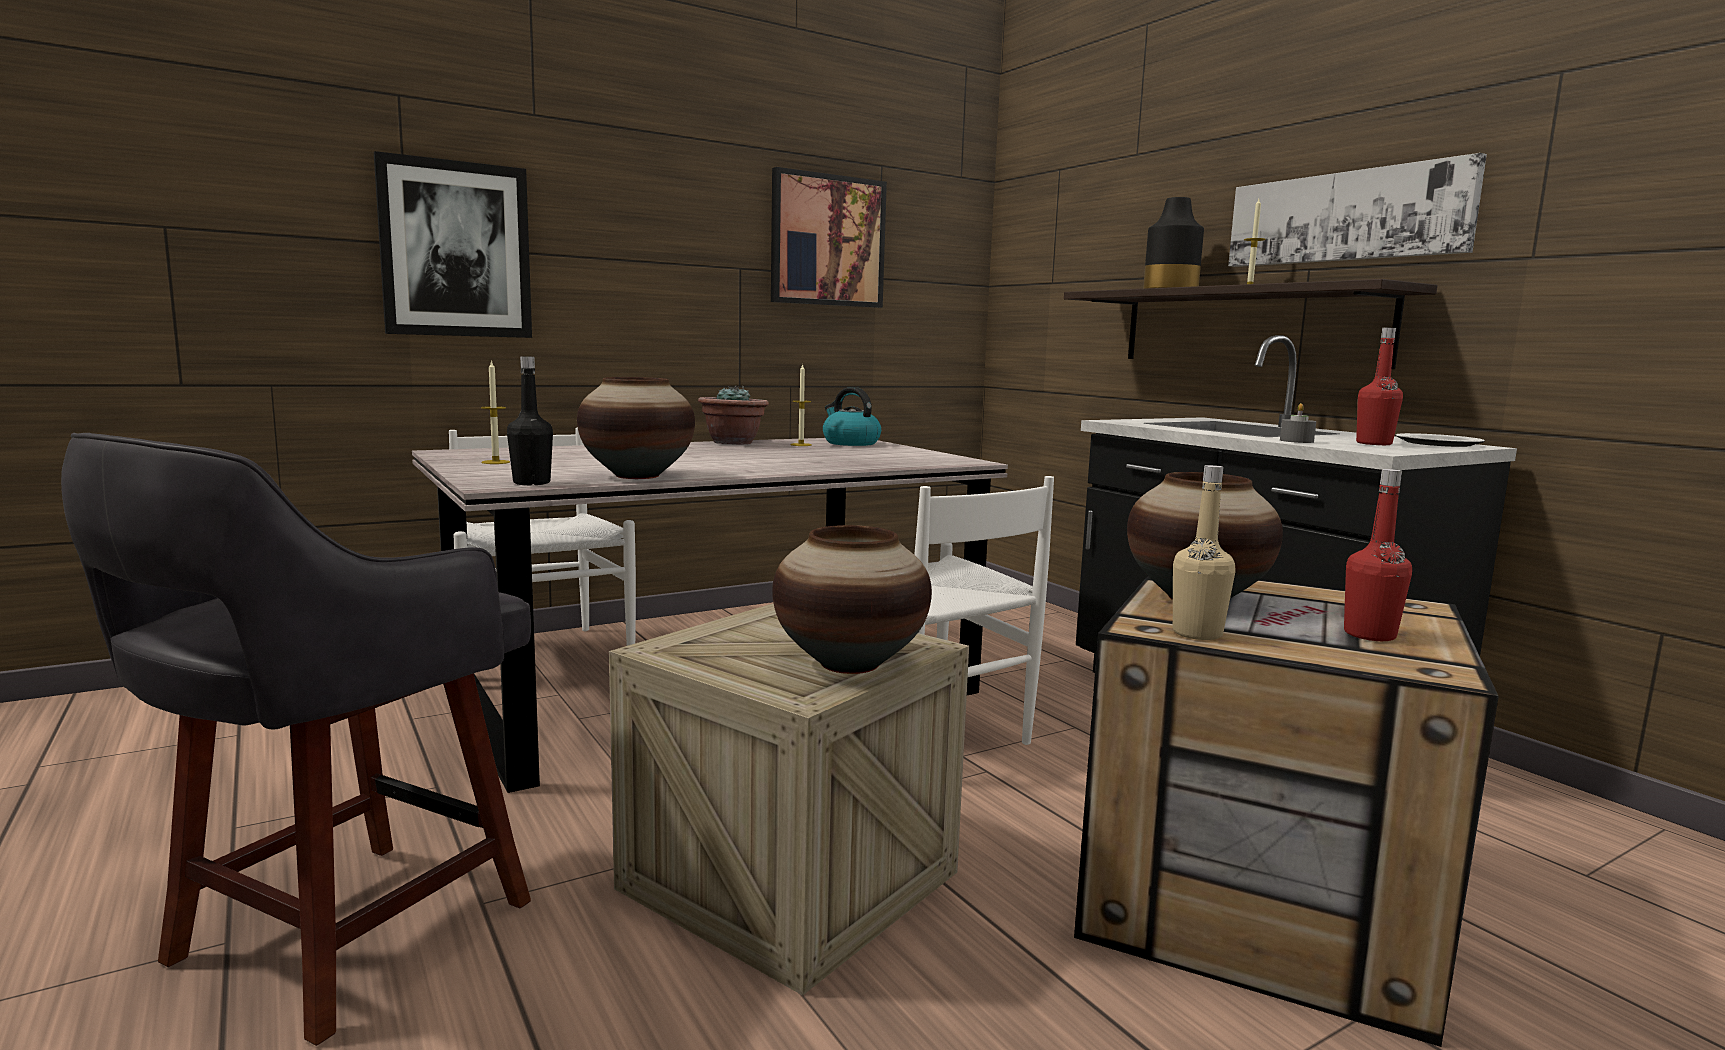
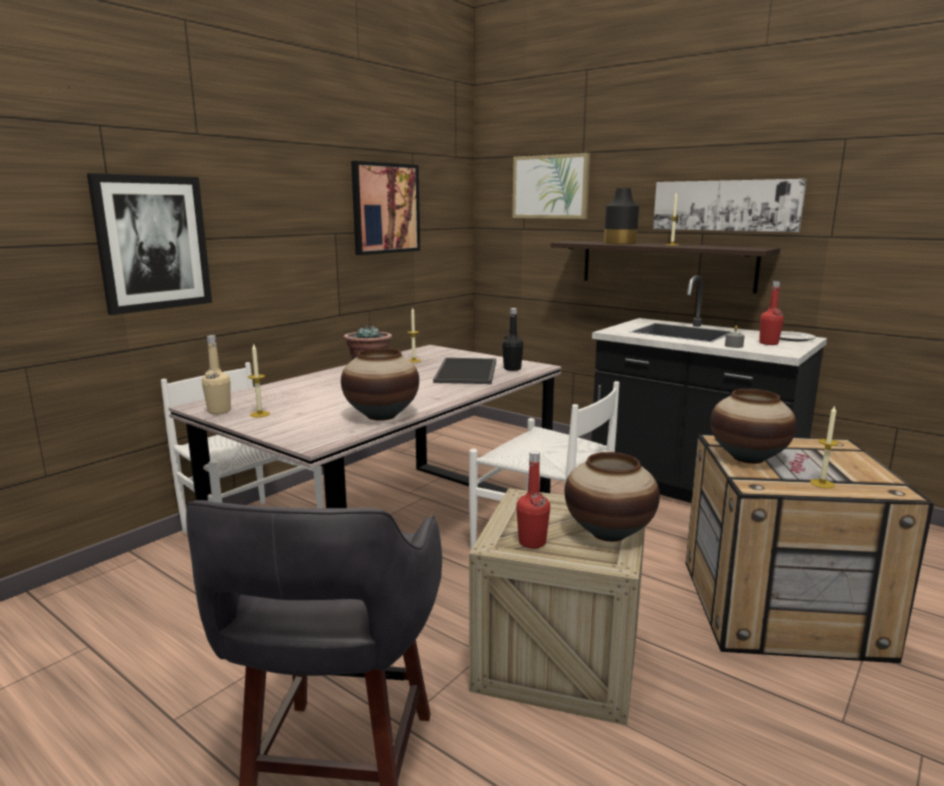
camera: 20 degrees left, 5 degrees up
black bottle [507,356,553,485] -> black bottle moved to [502,308,524,371]
kettle [823,387,881,446] -> none
beige bottle [1173,465,1236,640] -> beige bottle moved to [202,335,231,414]
red bottle [1344,469,1412,641] -> red bottle moved to [516,451,550,548]
none -> tray [433,358,496,384]
none -> picture [512,153,590,219]
none -> candle [810,405,839,488]

